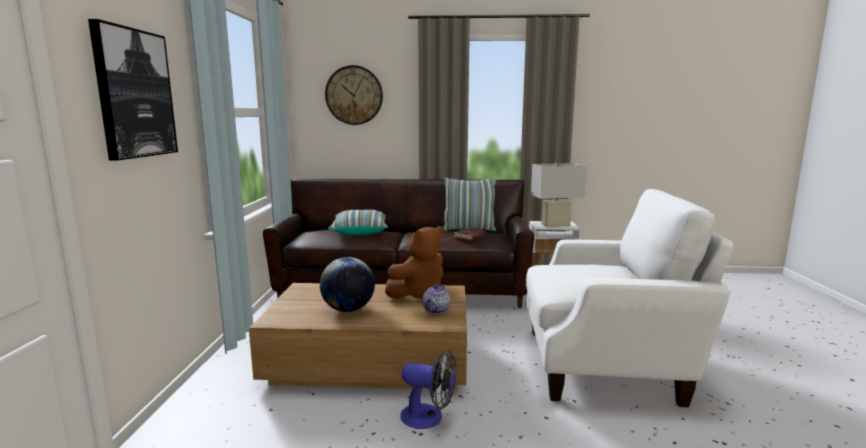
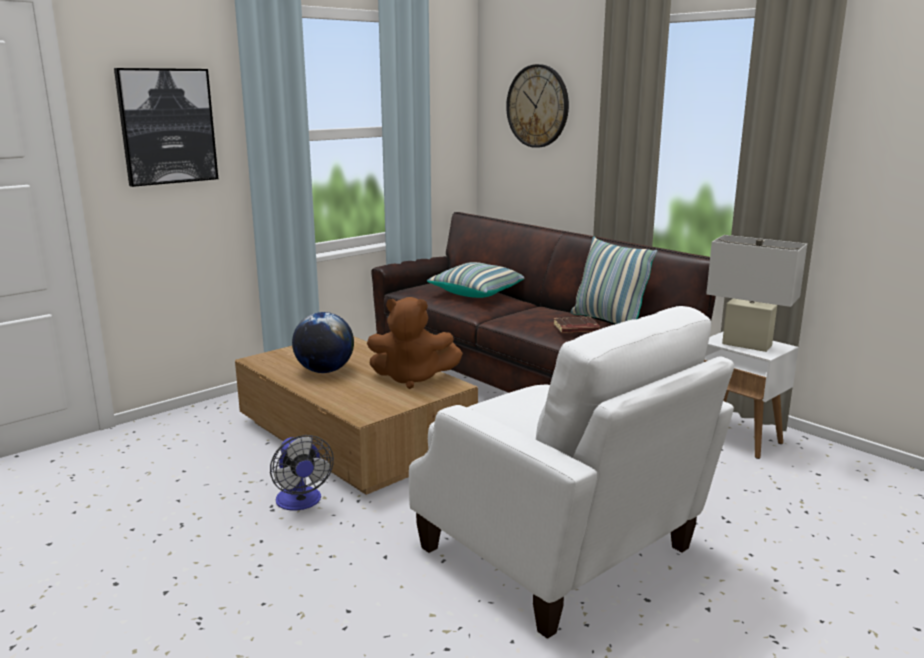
camera: 45 degrees right, 5 degrees up
teapot [422,284,450,314] -> none

